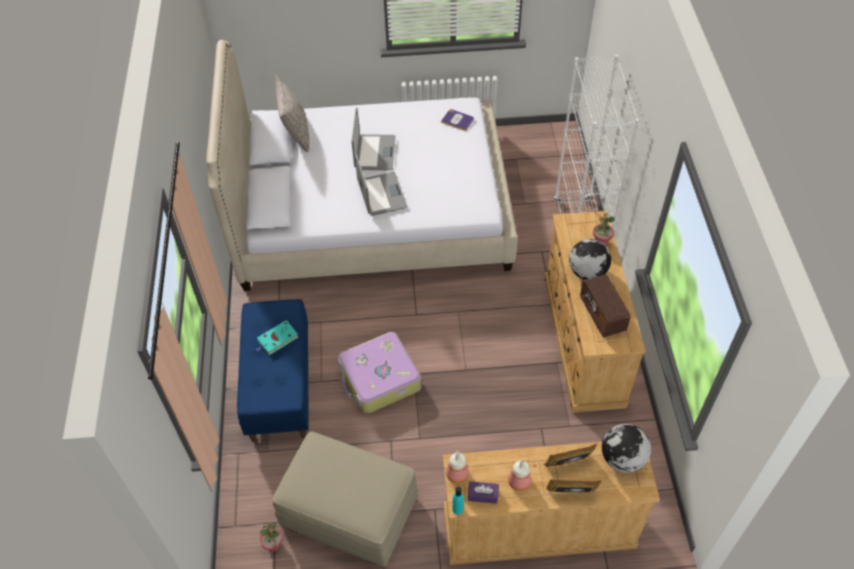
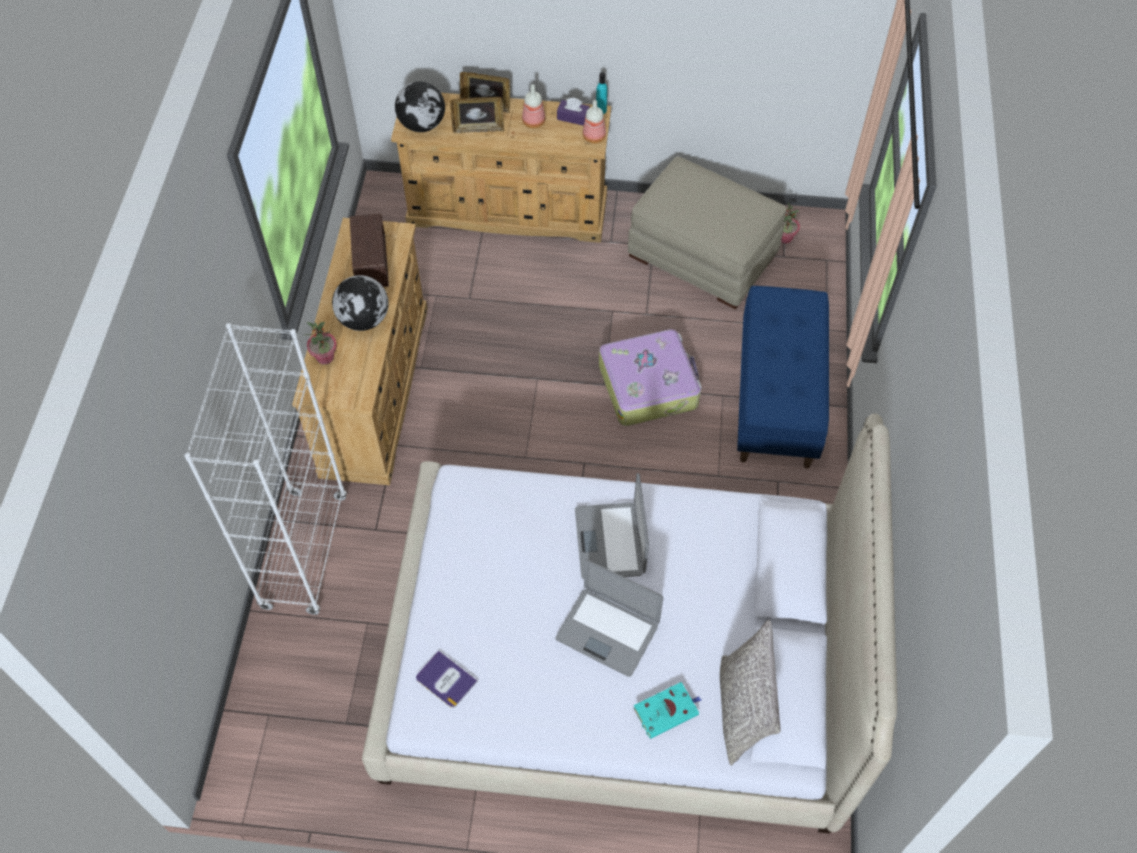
camera: 170 degrees left, 5 degrees up
turquoise book [255,320,298,355] -> turquoise book moved to [633,682,701,739]
laptop [351,108,396,170] -> laptop turned 75 degrees counterclockwise [555,560,663,677]

